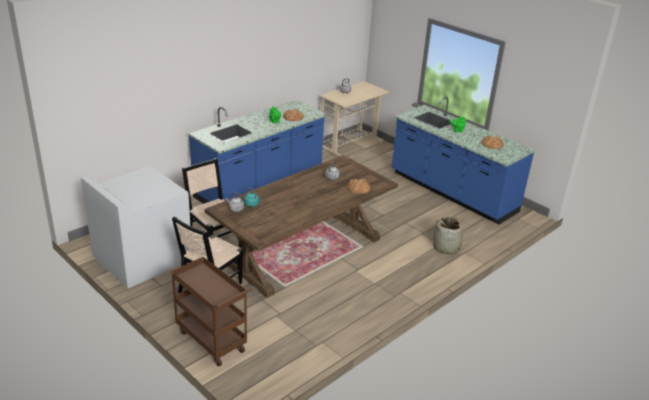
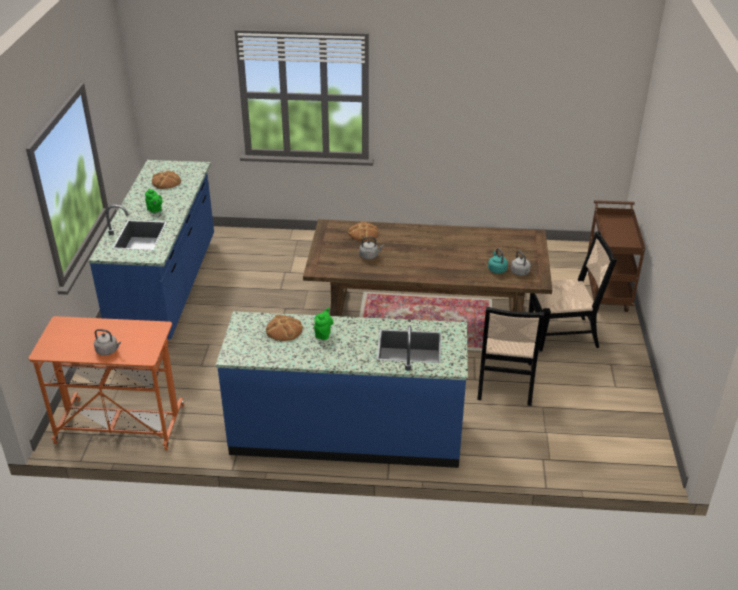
camera: 130 degrees left, 5 degrees up
white washing machine [81,166,190,288] -> none
beige desk [320,81,389,156] -> orange desk [28,316,184,450]
basket [429,216,470,254] -> none

